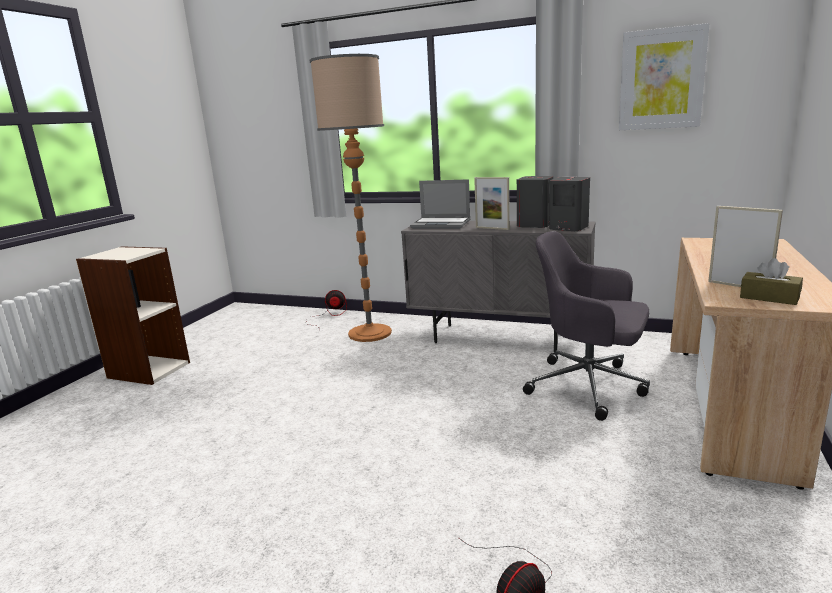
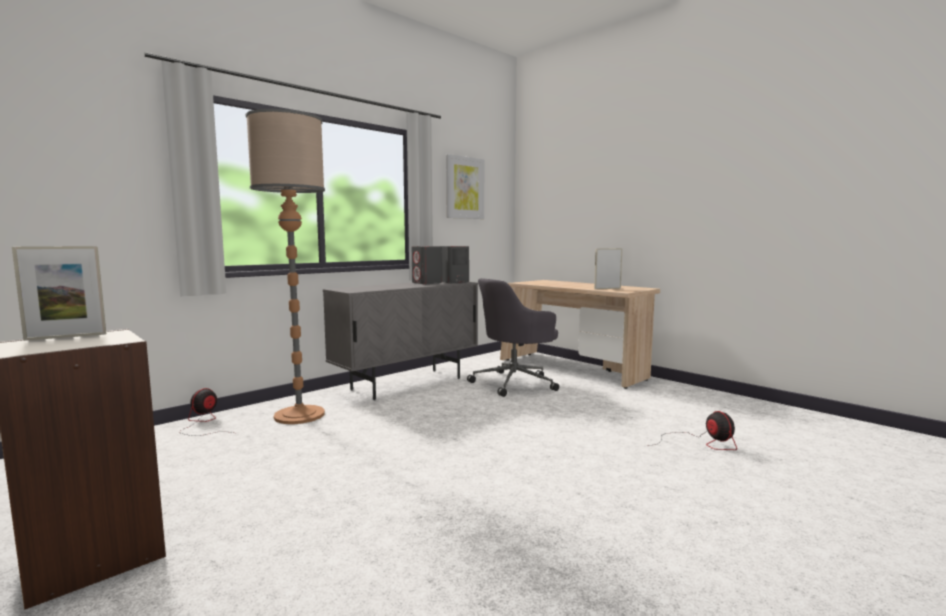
camera: 65 degrees left, 10 degrees down
laptop [410,179,470,229] -> none
picture frame [474,177,510,230] -> picture frame moved to [12,246,107,341]
brown tissue box [740,258,803,305] -> none

